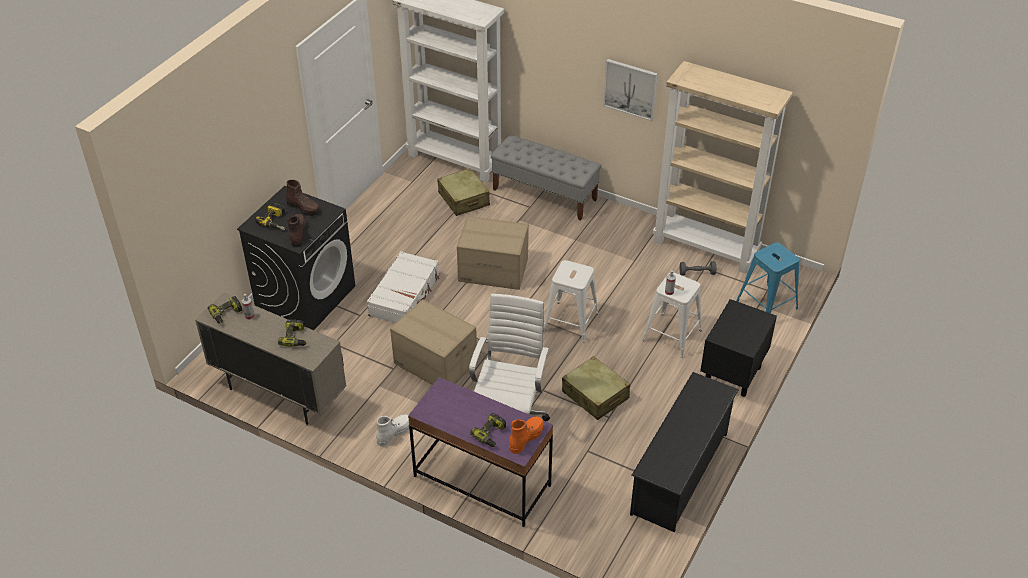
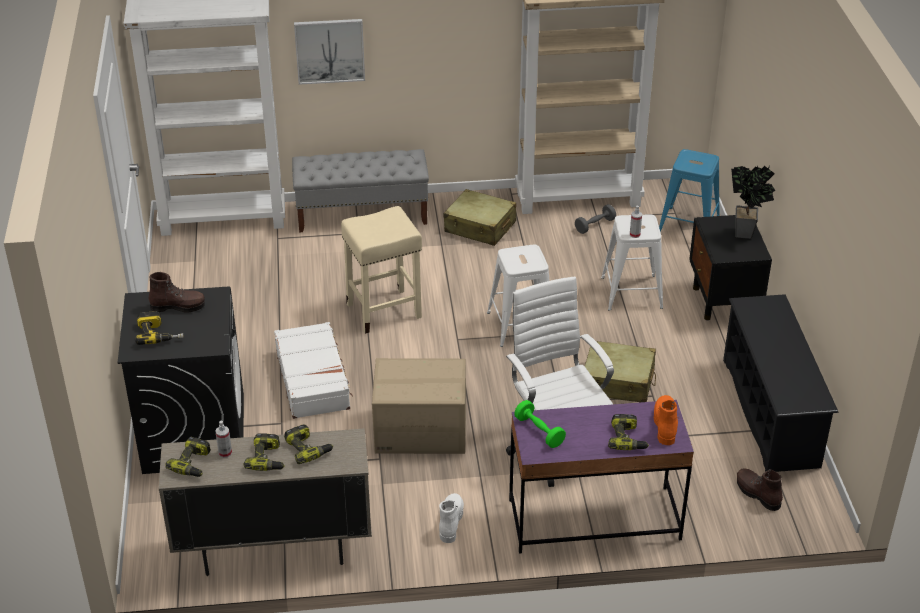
camera: 35 degrees left, 5 degrees down
brown boot [287,214,306,248] -> brown boot moved to [737,468,783,511]
beige suitcase [437,168,490,216] -> beige suitcase moved to [444,189,516,246]
cardboard box [457,216,529,290] -> beige stool [341,206,422,334]
picture [603,59,658,121] -> picture moved to [294,19,365,85]
none -> power drill [244,433,285,471]
none -> green dumbbell [514,400,566,448]
none -> potted plant [731,165,775,239]

